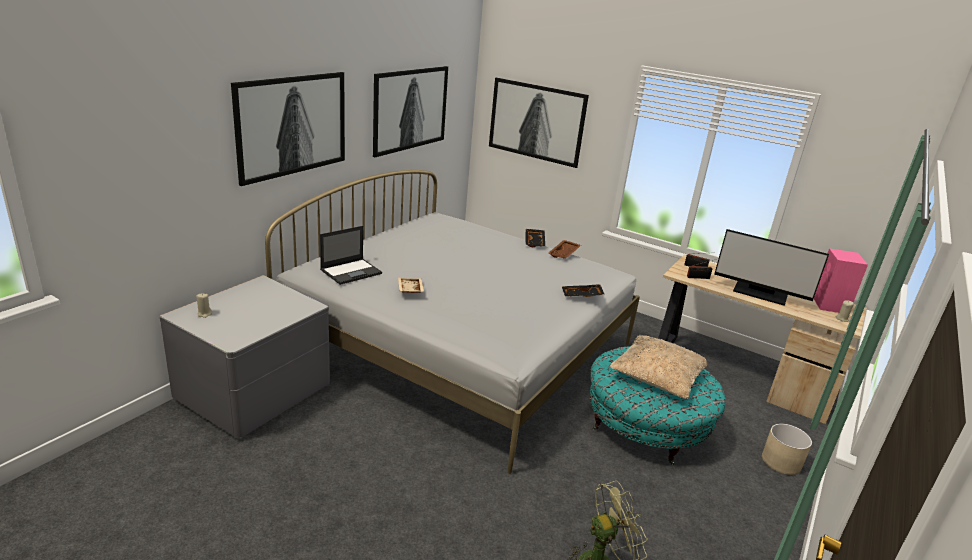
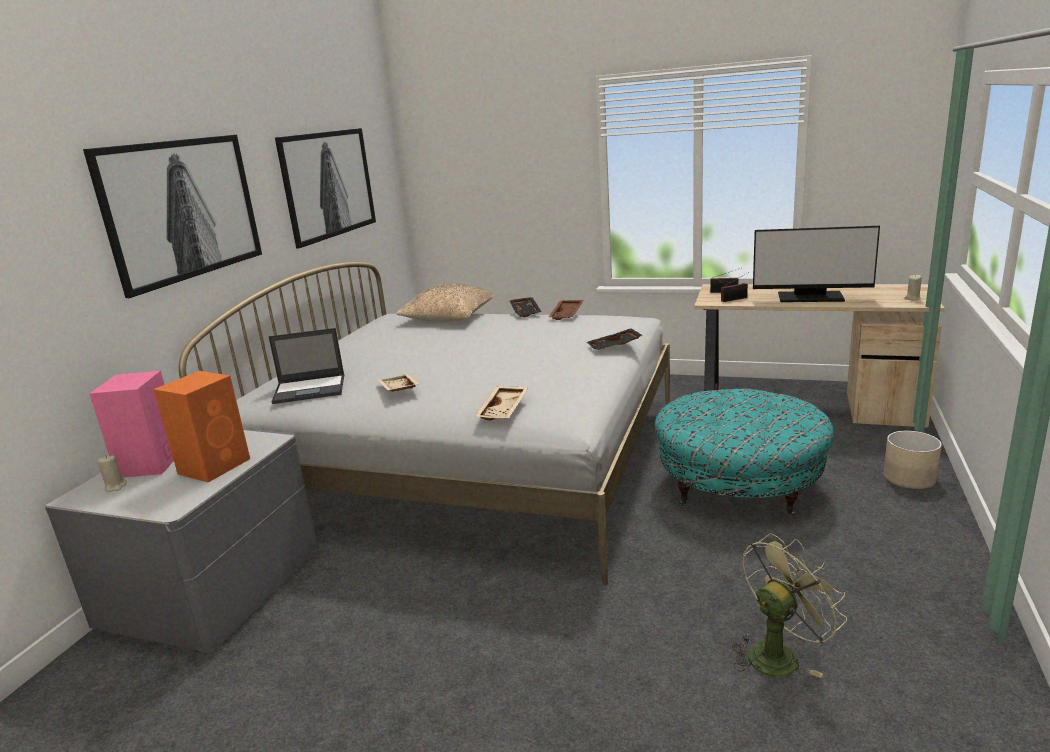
camera: 10 degrees left, 5 degrees down
laptop [320,226,382,285] -> laptop turned 45 degrees clockwise [268,328,344,404]
picture [489,78,589,168] -> none
beige pillow [610,335,708,399] -> beige pillow moved to [396,284,493,322]
pink speaker [814,248,868,313] -> pink speaker moved to [89,371,174,478]
none -> orange speaker [154,371,250,483]
none -> beige tray [475,386,529,421]

